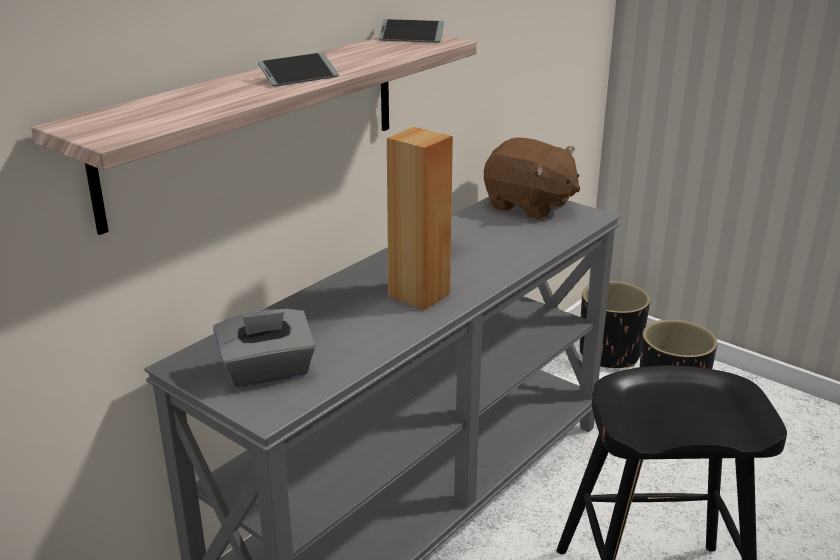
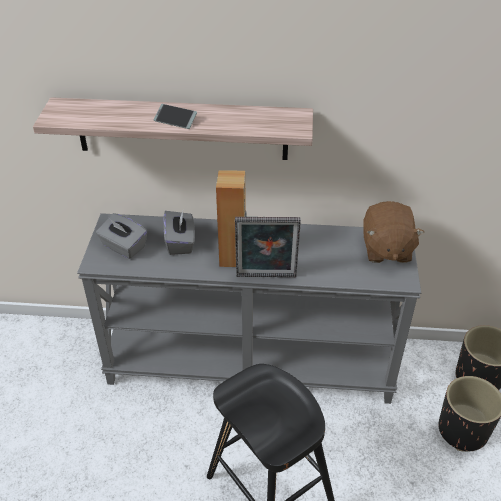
camera: 55 degrees right, 15 degrees up
phone [378,19,444,43] -> none
none -> grey tissue box [163,211,195,255]
none -> picture frame [235,217,301,277]

